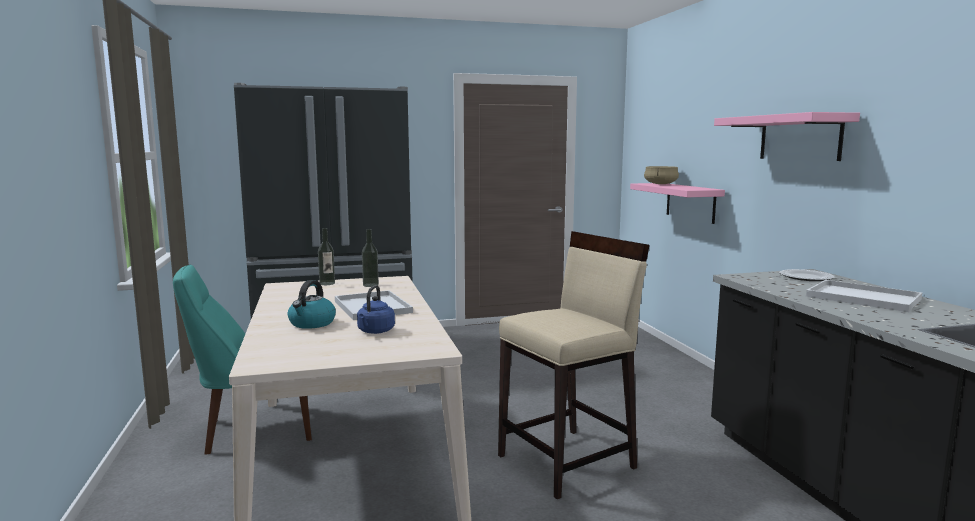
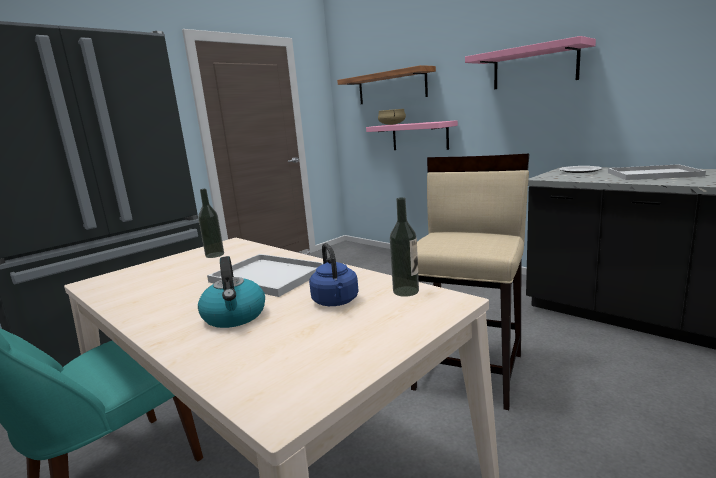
camera: 30 degrees left, 5 degrees up
bottle [318,228,335,285] -> bottle moved to [390,197,419,297]
none -> shelf [337,65,436,104]

